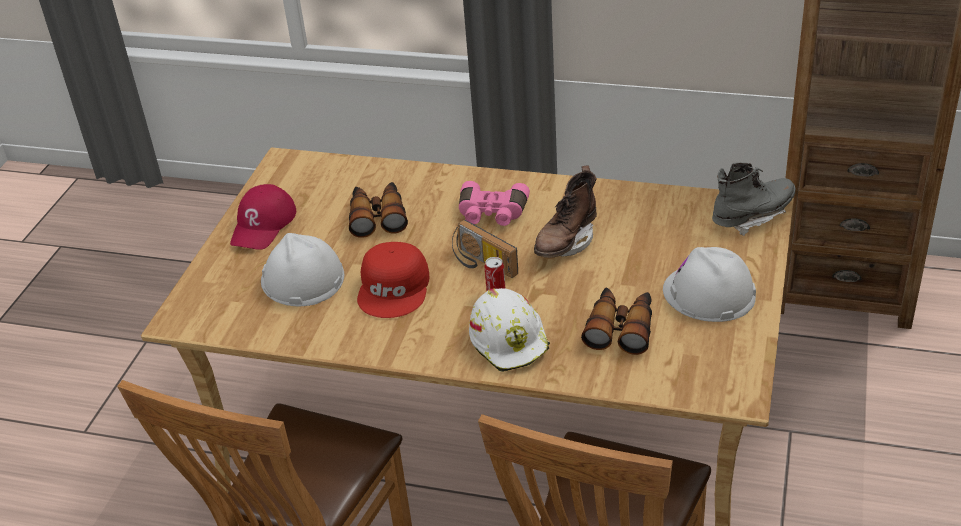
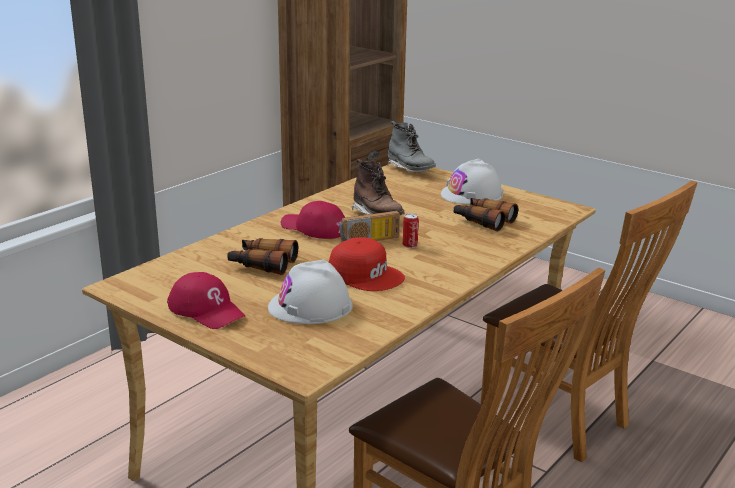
camera: 70 degrees left, 15 degrees down
pink binoculars [459,181,530,226] -> red cap [281,201,345,239]
white hard hat [469,288,550,372] -> none
grey boot [712,163,796,236] -> grey boot turned 150 degrees clockwise [387,121,436,173]

